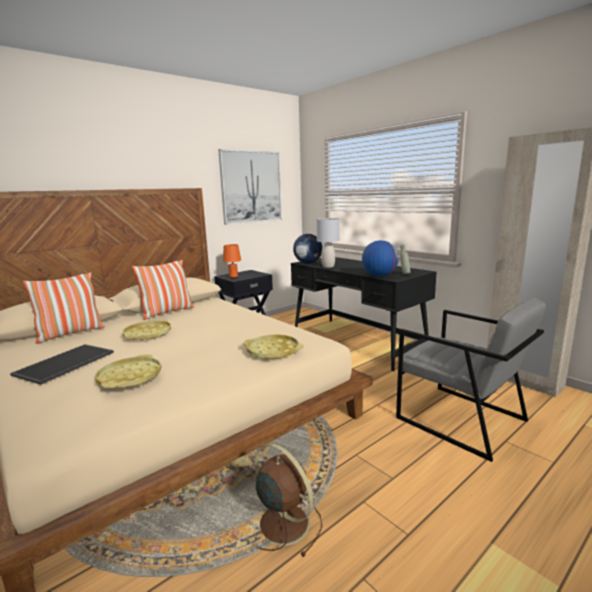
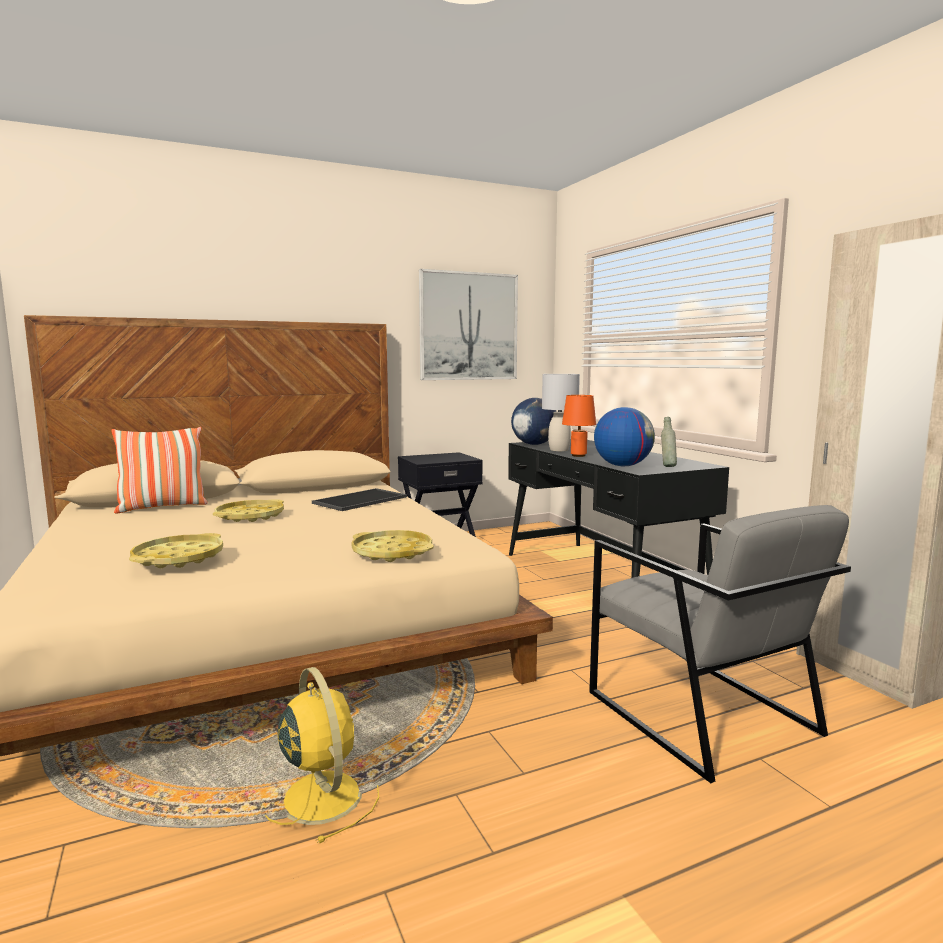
camera: 15 degrees right, 5 degrees down
tray [10,344,114,385] -> tray moved to [312,488,407,511]
pillow [131,260,194,320] -> none
orange table lamp [223,244,241,278] -> orange table lamp moved to [562,395,596,457]
brown fan [255,443,322,557] -> yellow fan [265,667,379,843]

